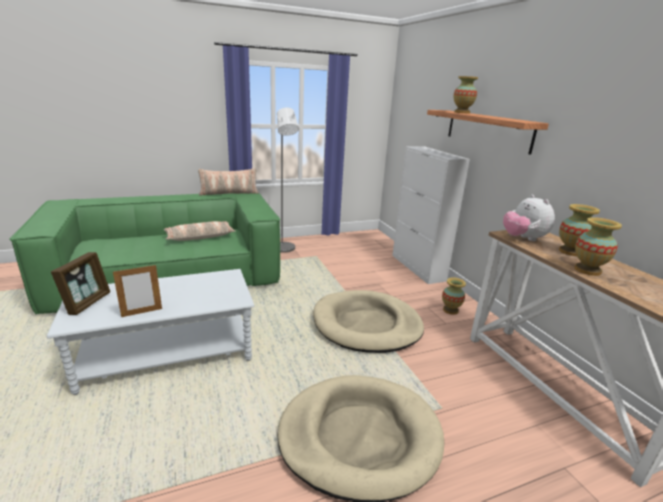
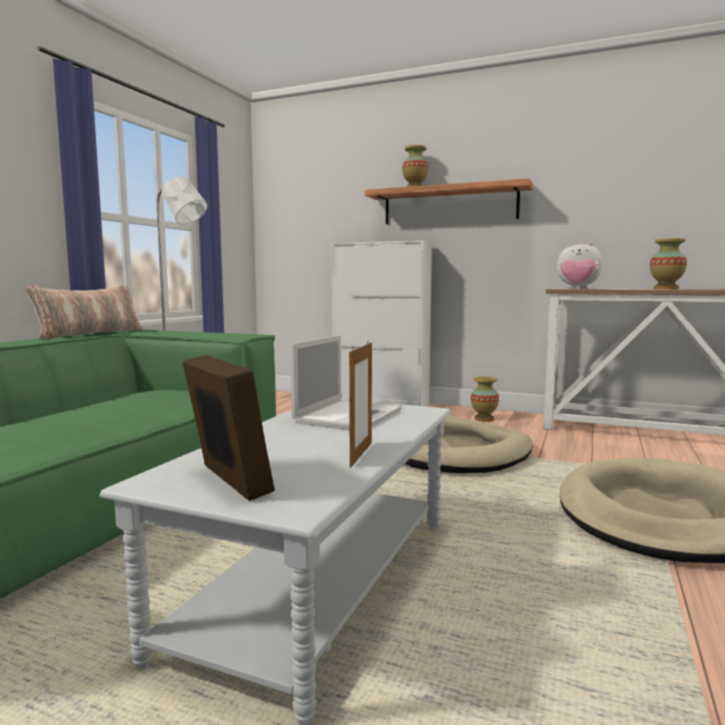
camera: 45 degrees left, 15 degrees down
pillow [164,221,236,241] -> none
vase [559,204,600,256] -> none
none -> laptop [290,335,402,430]

